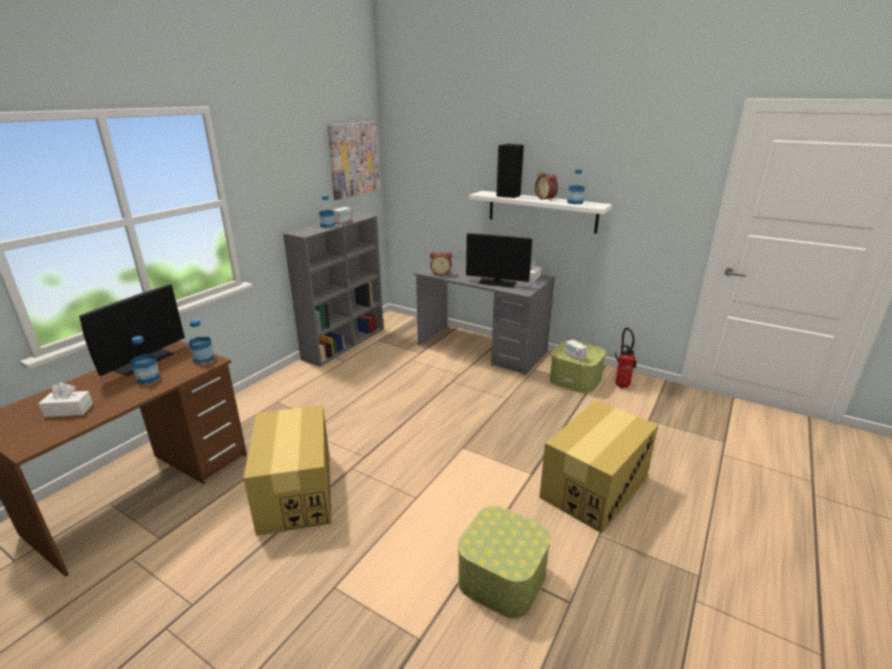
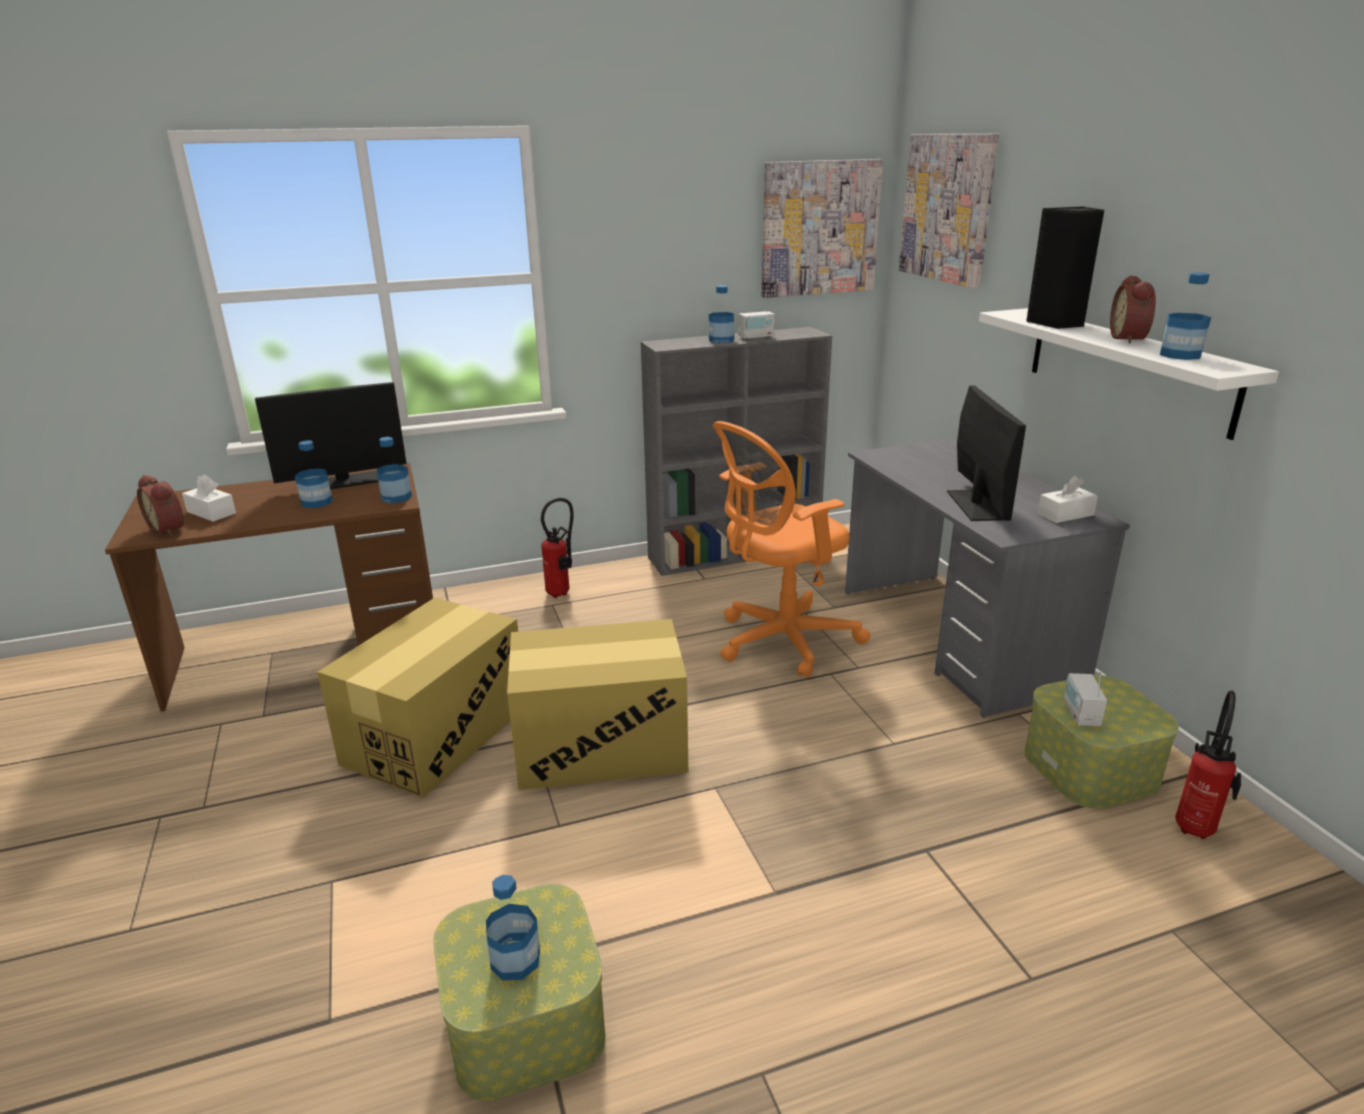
camera: 40 degrees right, 0 degrees up
alarm clock [430,252,452,276] -> alarm clock moved to [137,475,184,536]
monitor [466,233,532,288] -> monitor turned 150 degrees counterclockwise [947,385,1026,521]
cardboard box [539,400,658,533] -> cardboard box moved to [507,619,688,790]
none -> bottle [486,875,540,981]
none -> fire extinguisher [541,498,574,598]
none -> orange office chair [713,421,871,678]
none -> picture [899,134,999,289]

